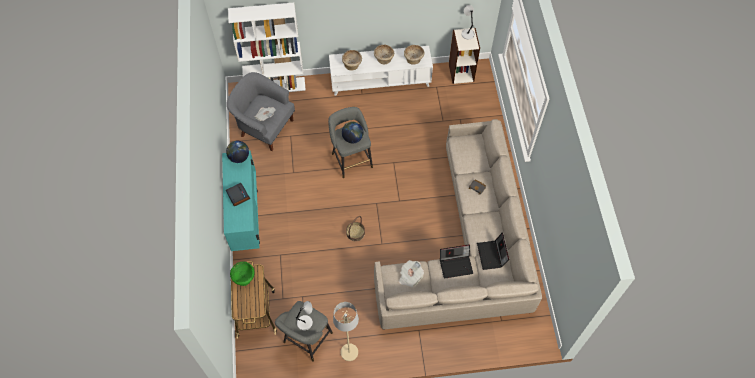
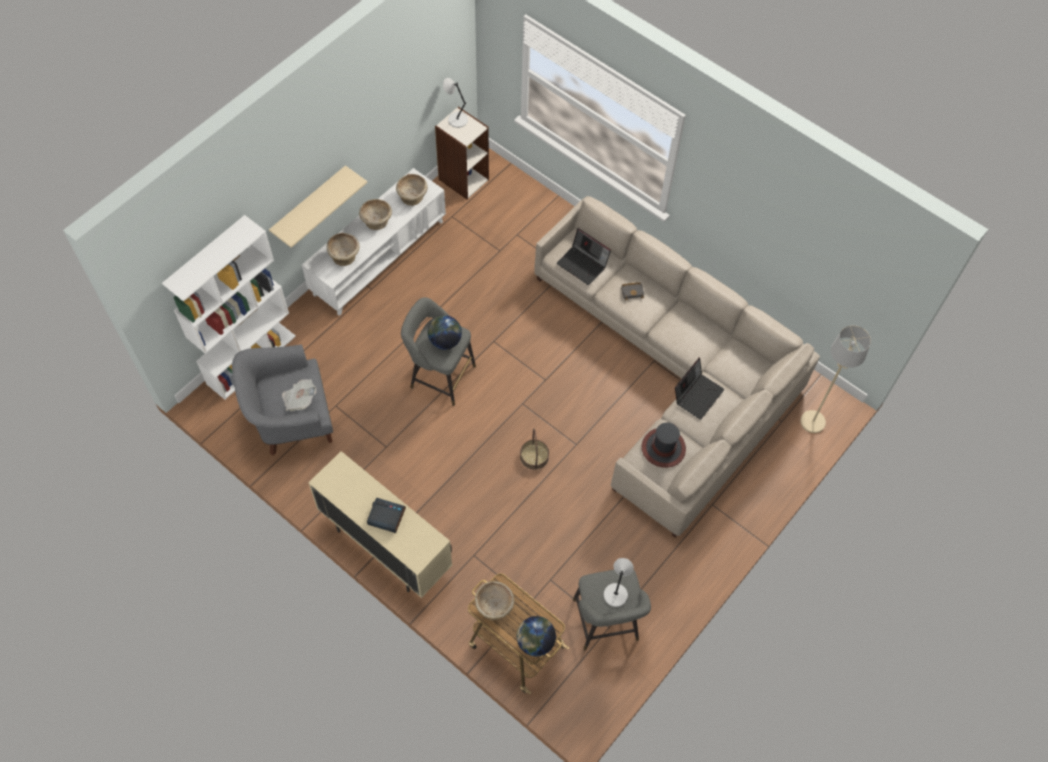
camera: 45 degrees left, 0 degrees up
turquoise cabinet [222,151,260,251] -> beige cabinet [308,451,452,598]
globe [226,141,249,163] -> globe moved to [516,616,556,656]
green bowl [230,262,255,286] -> beige bowl [475,581,514,620]
beige floor lamp [333,302,359,361] -> beige floor lamp moved to [800,325,871,433]
newspaper [399,260,424,288] -> hat [642,422,686,468]
laptop [477,232,509,270] -> laptop moved to [557,228,611,285]
none -> beige shelf [269,165,367,248]

